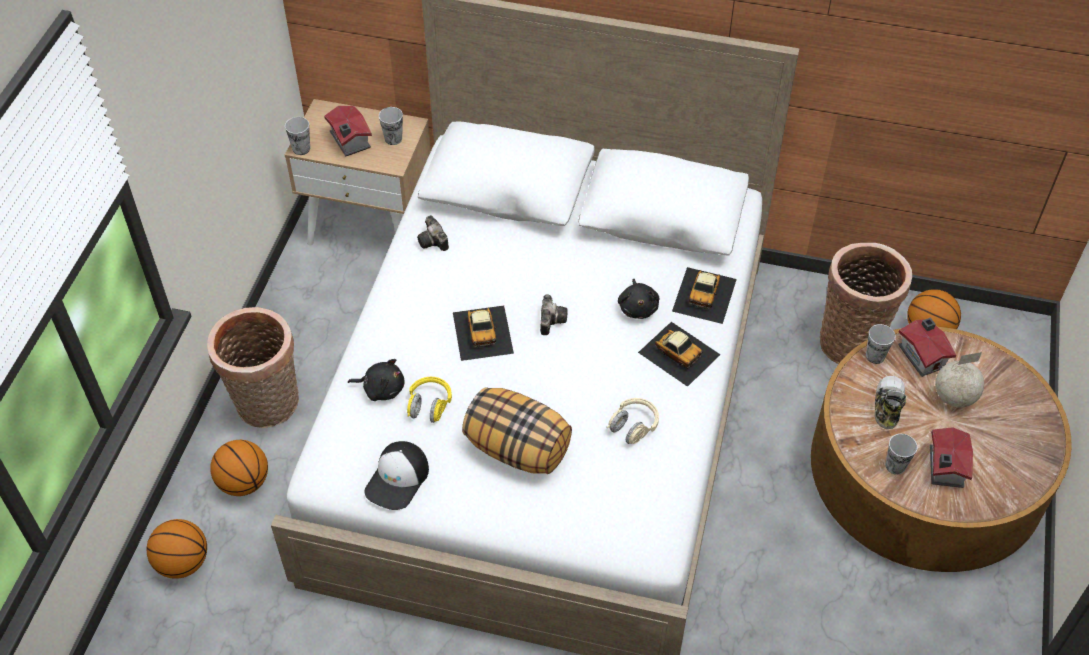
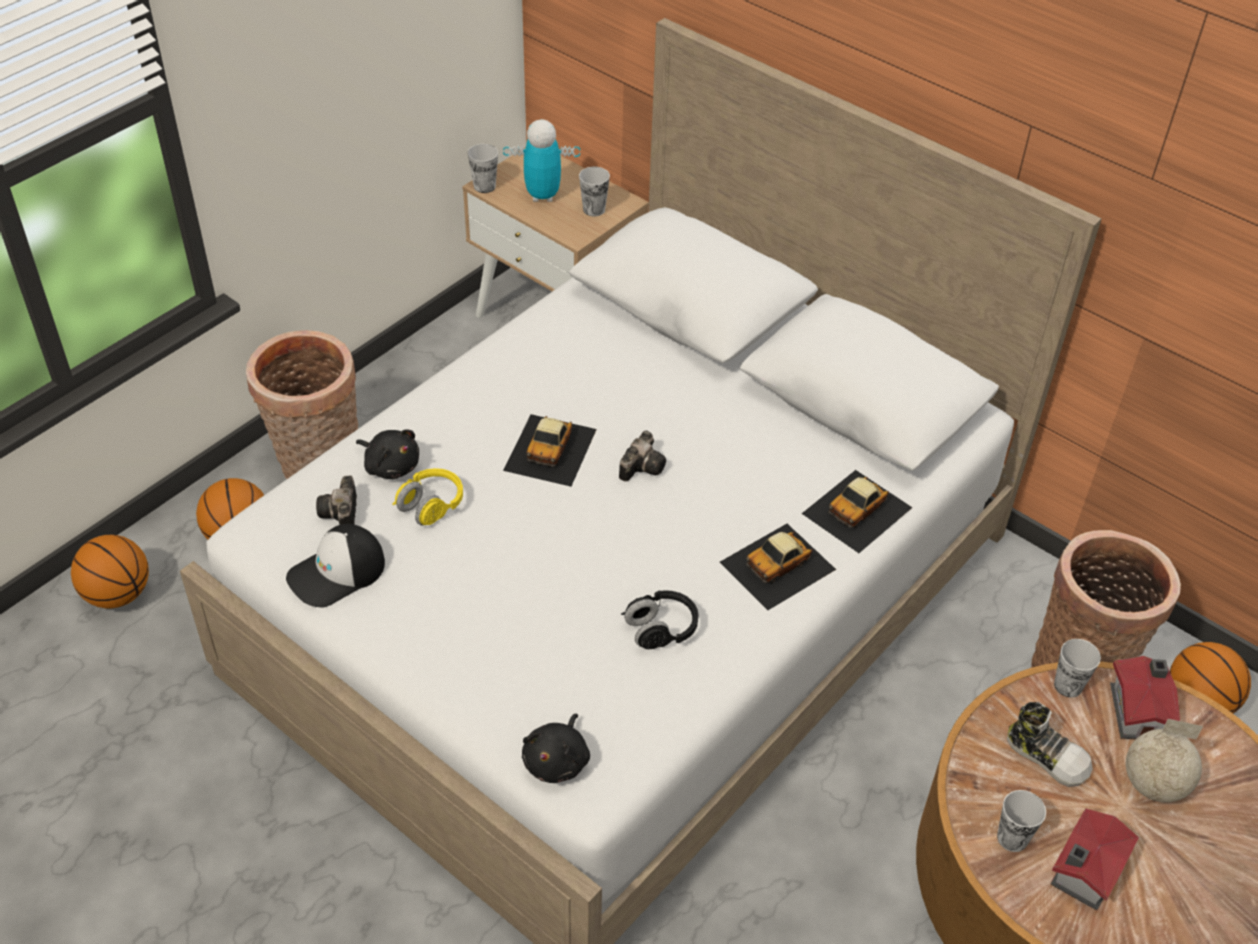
camera: 25 degrees right, 5 degrees down
toy house [324,106,372,157] -> toy robot [503,119,580,202]
camera [417,215,449,251] -> camera moved to [316,476,357,525]
pillow [462,387,572,474] -> none
beige headphones [607,398,659,444] -> black headphones [621,590,699,649]
black plush toy [618,279,659,319] -> black plush toy moved to [522,714,590,783]
toy car [638,322,721,387] -> toy car turned 75 degrees clockwise [720,524,836,610]
shoe [875,376,906,429] -> shoe turned 90 degrees clockwise [1007,702,1092,787]

